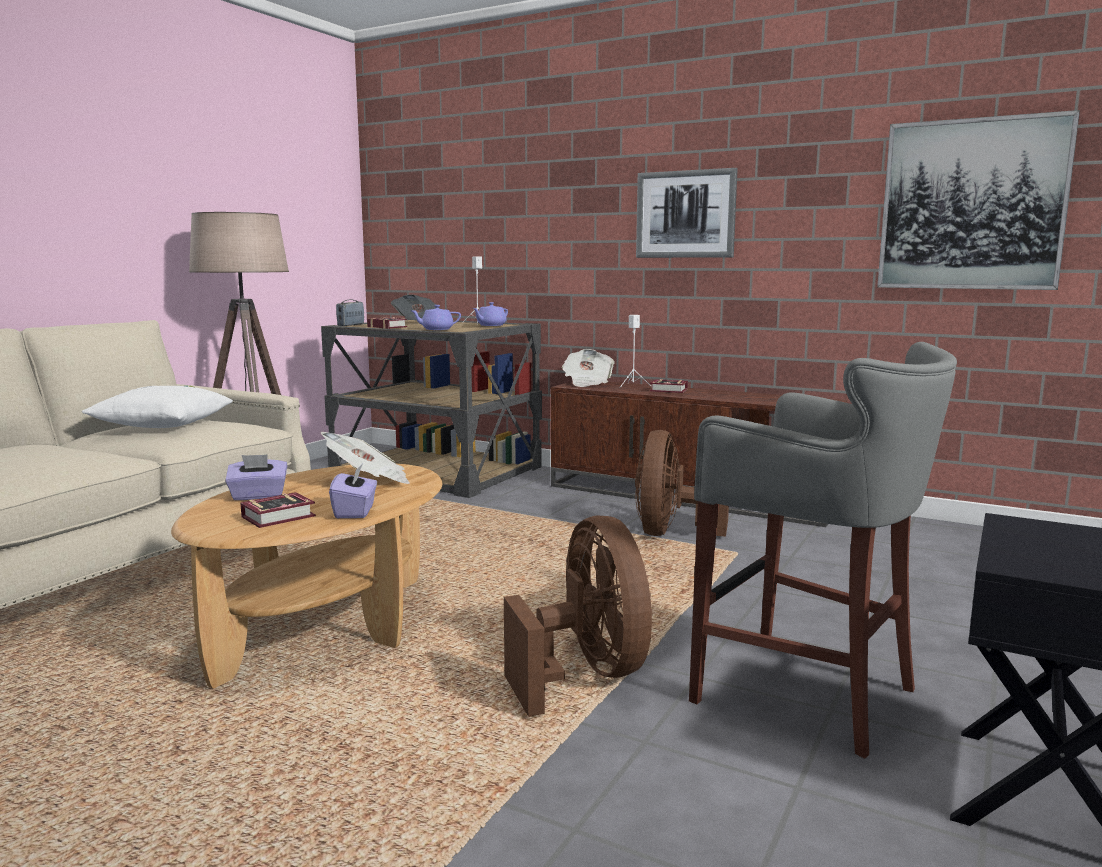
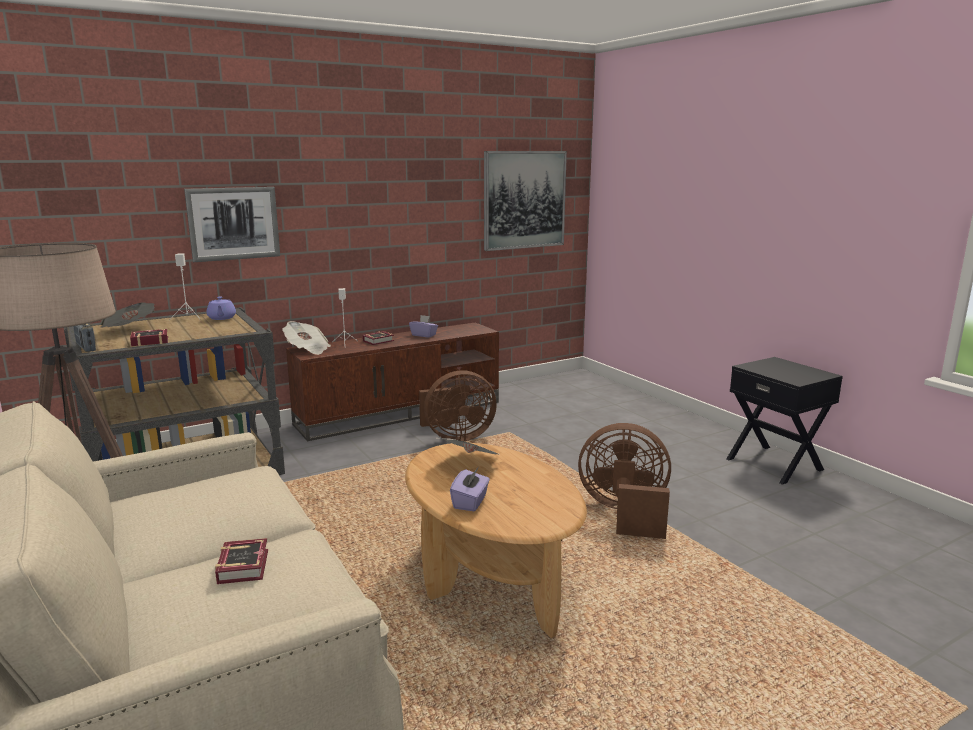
camera: 60 degrees left, 5 degrees up
white pillow [82,386,233,428] -> none
book [240,492,316,528] -> book moved to [215,538,268,584]
purple tissue box [329,464,377,518] -> purple tissue box moved to [409,315,438,338]
purple teapot [410,305,461,330] -> none
brown fan [635,430,729,537] -> brown fan turned 60 degrees counterclockwise [419,370,497,441]
picture [636,168,738,258] -> picture moved to [184,187,280,262]
grey stool [689,342,957,759] -> none

